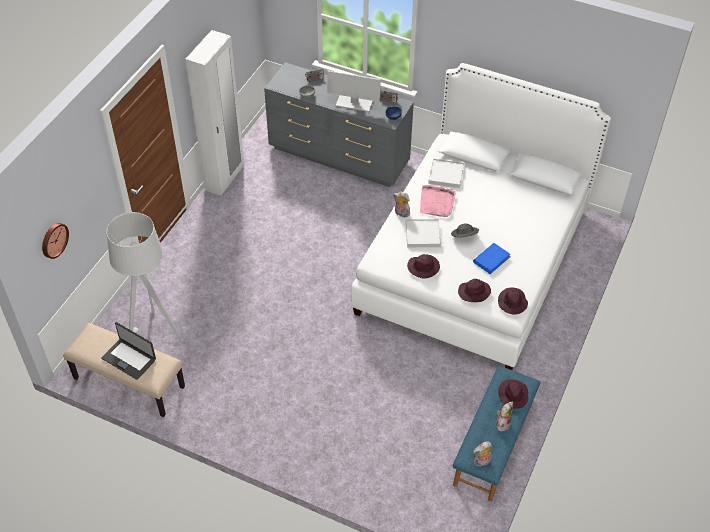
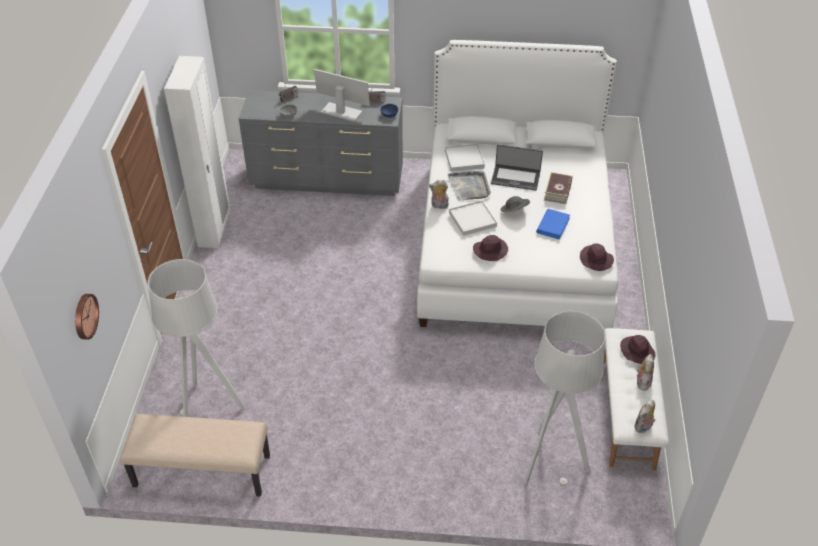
camera: 20 degrees left, 5 degrees down
laptop [101,322,156,380] -> laptop moved to [491,145,543,191]
monitor [327,71,381,112] -> monitor turned 150 degrees counterclockwise [314,69,370,122]
pink tray [420,185,456,217] -> grey tray [448,170,491,200]
blue bench [453,366,541,501] -> white bench [604,328,669,470]
purple hat [458,279,491,302] -> none
none -> grey floor lamp [524,311,606,485]
none -> book [544,172,572,204]

